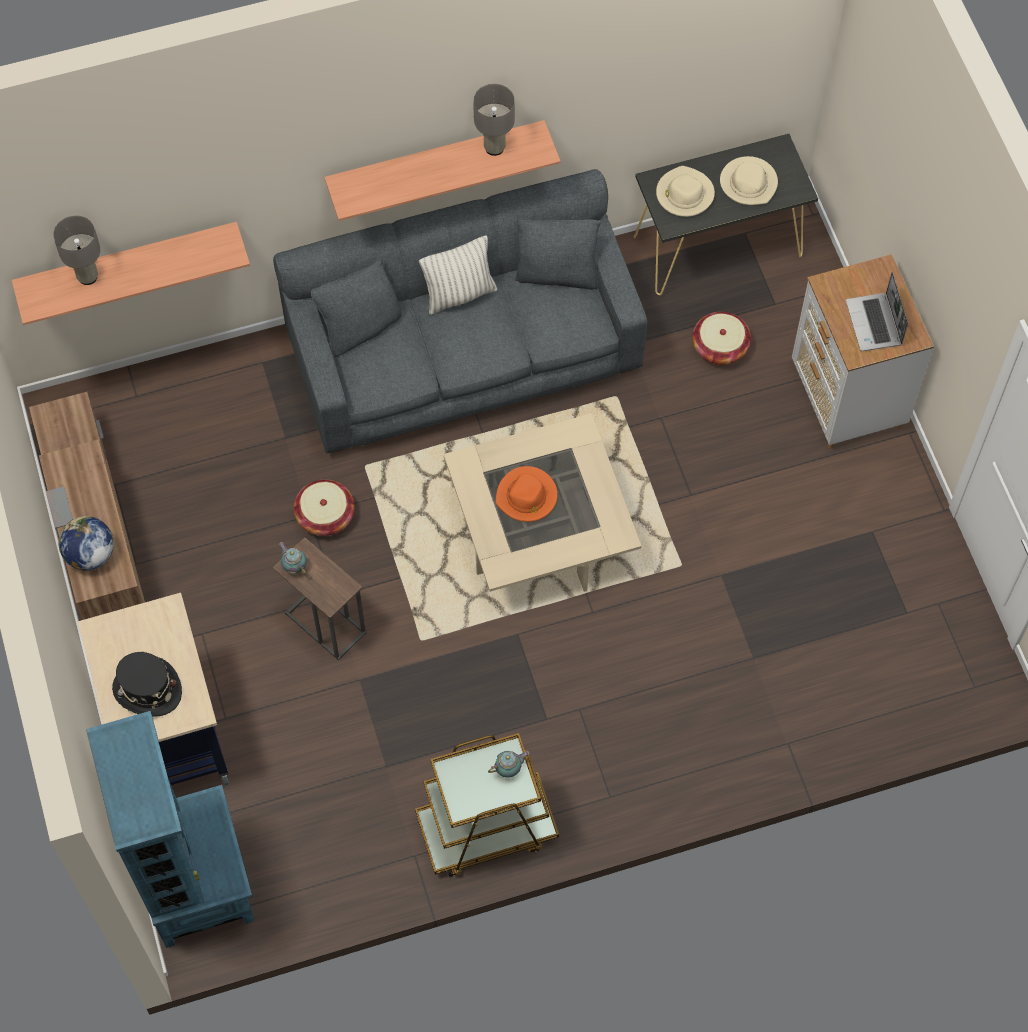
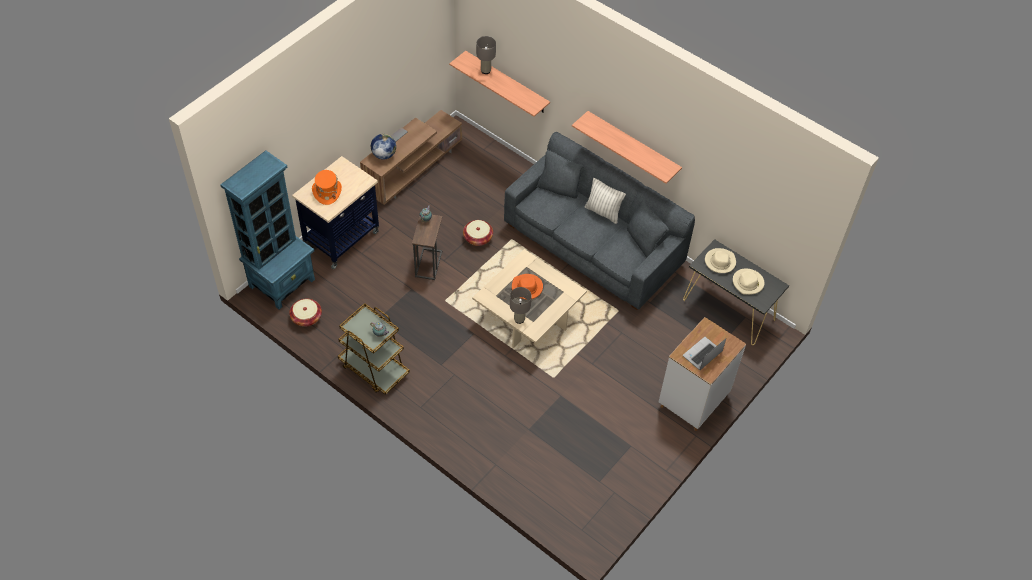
camera: 55 degrees right, 10 degrees down
black hat [112,651,182,717] -> orange hat [312,170,342,205]
grey table lamp [474,84,515,156] -> grey table lamp moved to [510,287,531,324]
basket [692,312,751,365] -> basket moved to [289,299,322,327]

